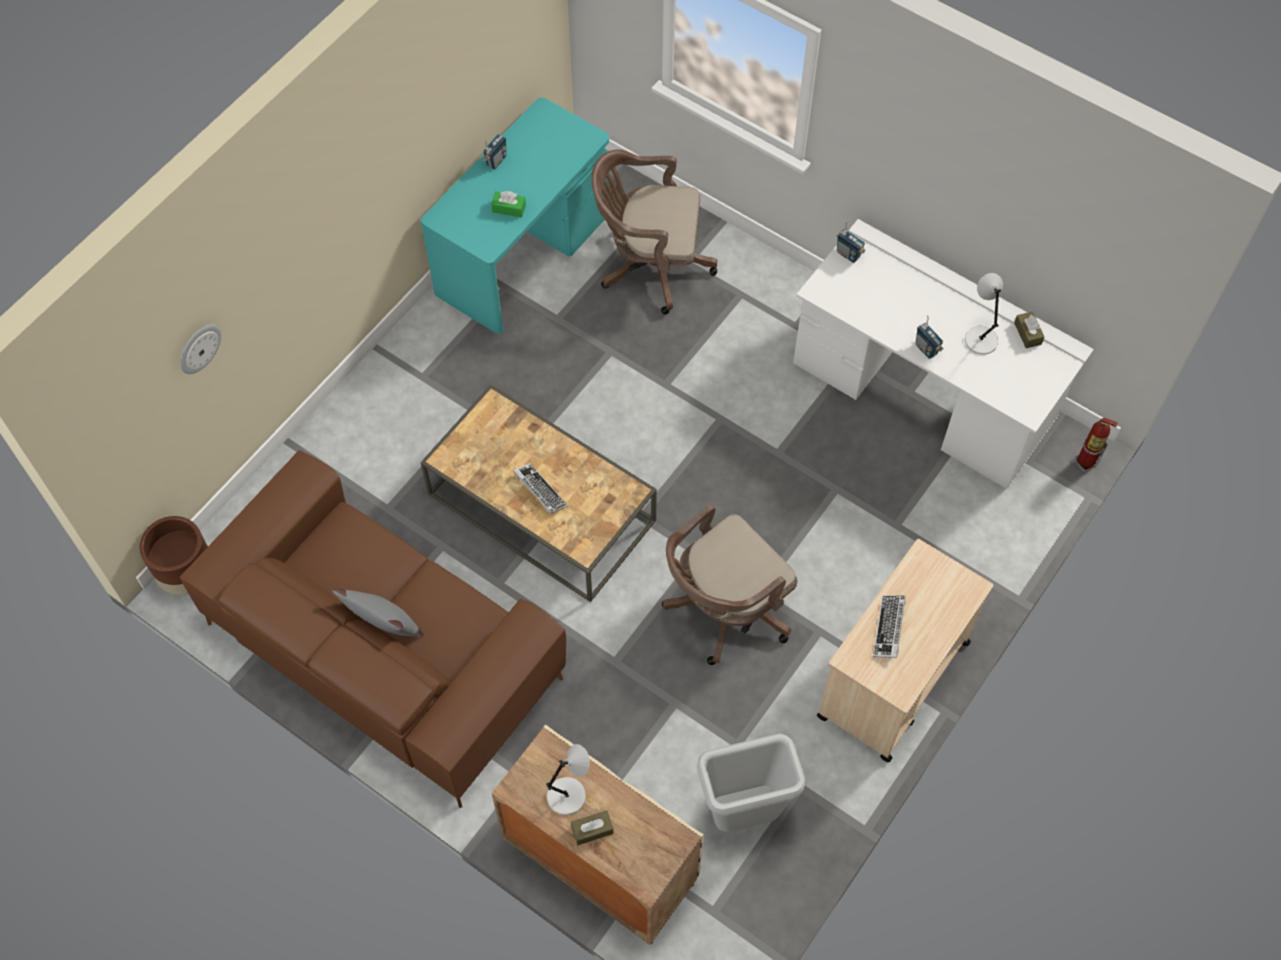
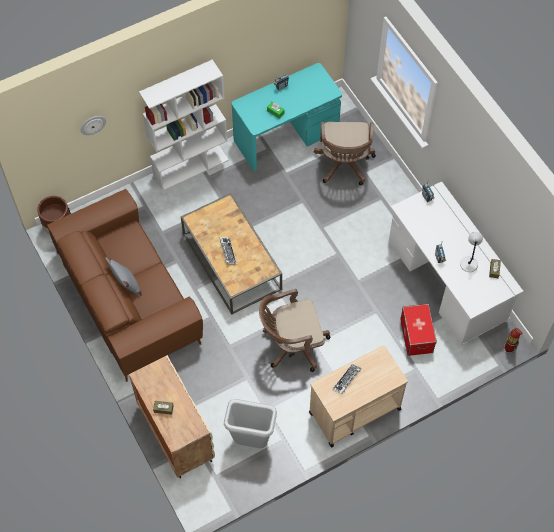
camera: 25 degrees right, 0 degrees up
grey table lamp [546,744,590,815] -> none
brown office chair [591,149,717,315] -> brown office chair turned 120 degrees counterclockwise [314,122,376,186]
none -> white bookcase [139,60,229,191]
none -> storage box [400,304,437,356]

